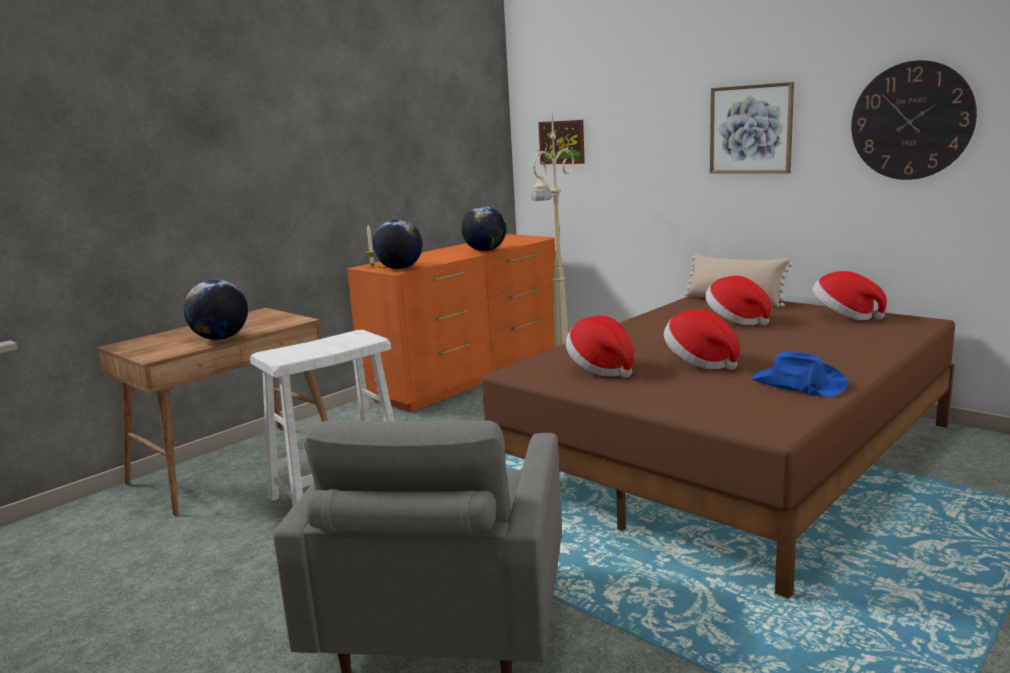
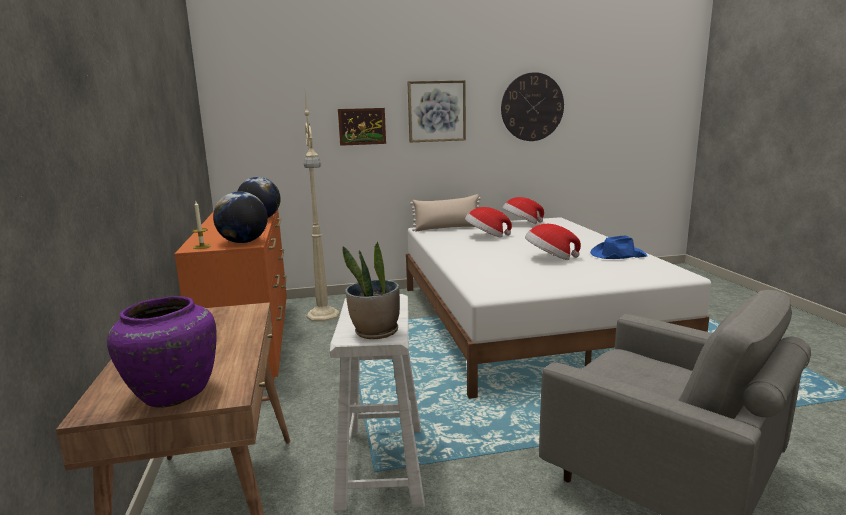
camera: 55 degrees left, 0 degrees up
globe [184,279,248,340] -> none
brown bed [482,297,955,599] -> white bed [406,217,711,399]
picture [538,120,585,164] -> picture moved to [338,108,386,146]
hat [566,316,634,378] -> none
none -> purple vase [107,297,217,408]
none -> potted plant [342,242,400,339]

